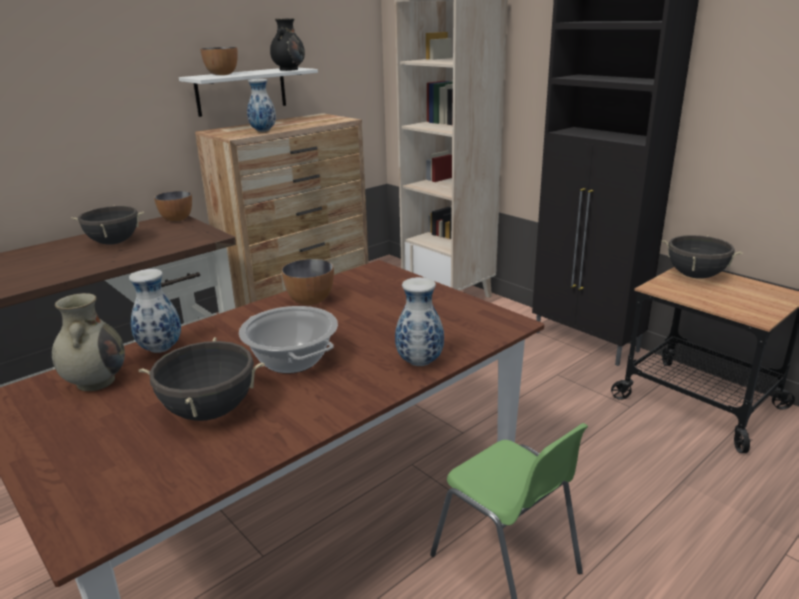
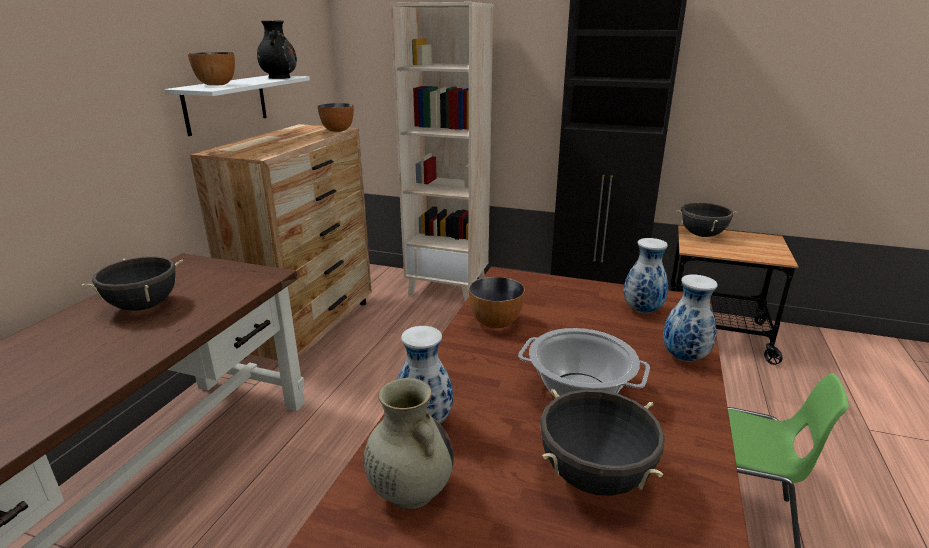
camera: 30 degrees left, 0 degrees up
bowl [154,191,192,222] -> bowl moved to [318,103,354,132]
vase [247,79,276,132] -> vase moved to [624,238,668,314]

